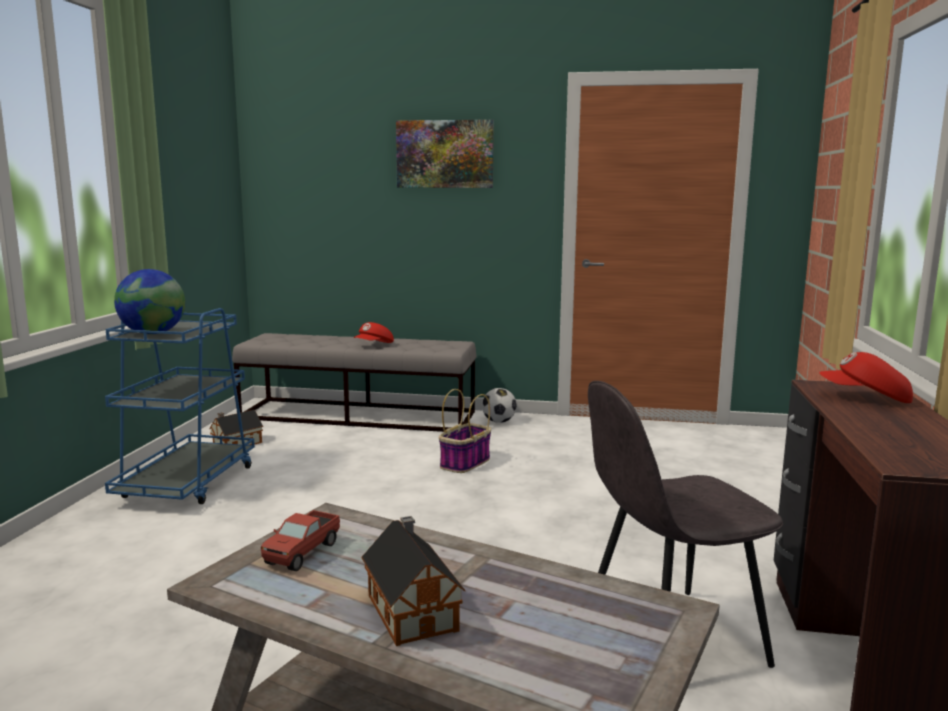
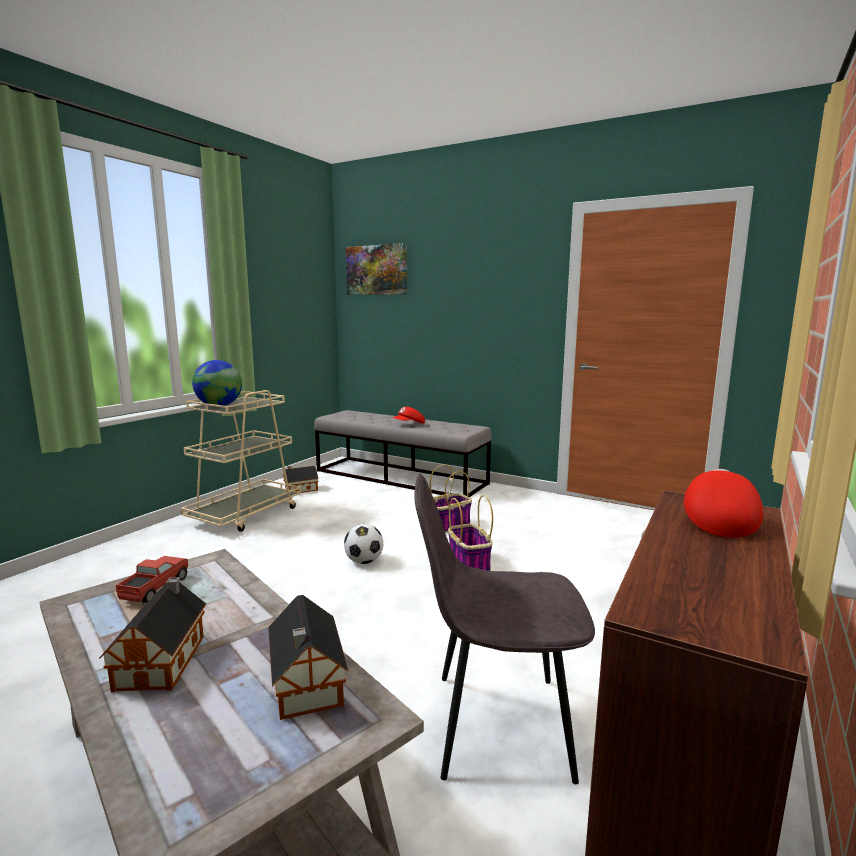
camera: 20 degrees right, 0 degrees up
blue cart [105,308,255,504] -> beige cart [181,390,301,532]
toy truck [261,510,340,571] -> toy truck turned 150 degrees clockwise [116,556,188,603]
picture [396,120,494,188] -> picture moved to [345,243,407,295]
football [482,388,517,423] -> football moved to [344,524,383,564]
red cap [819,352,913,403] -> red cap turned 75 degrees clockwise [684,469,763,538]
none -> toy house [268,595,349,720]
none -> basket [448,495,493,571]

